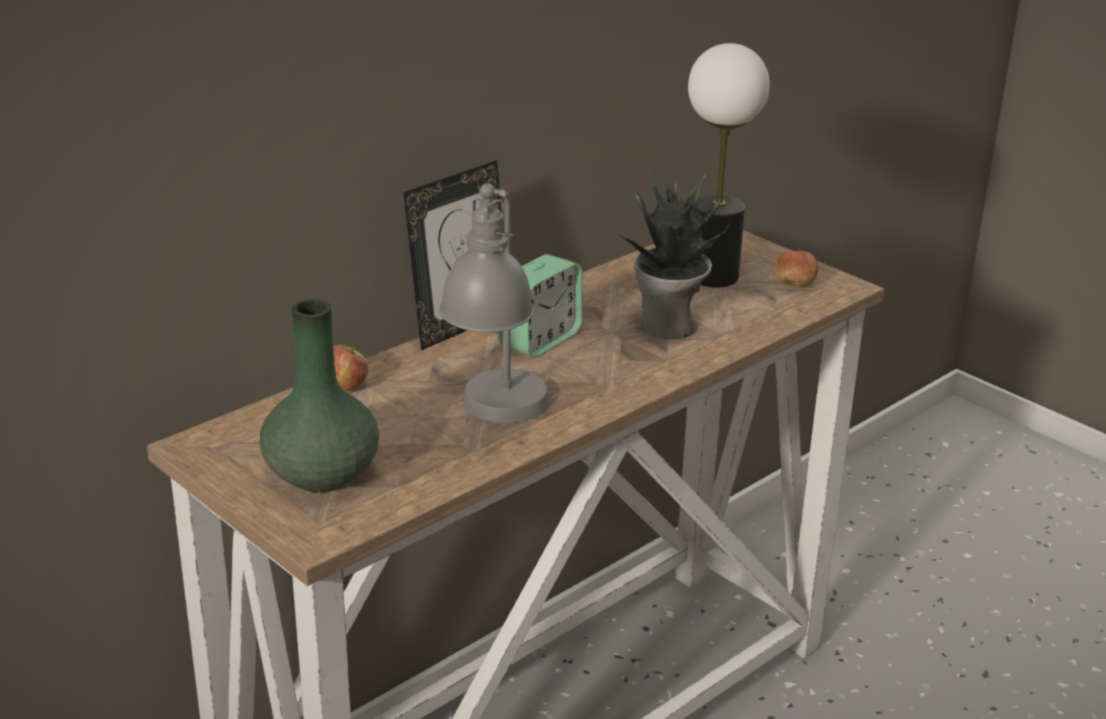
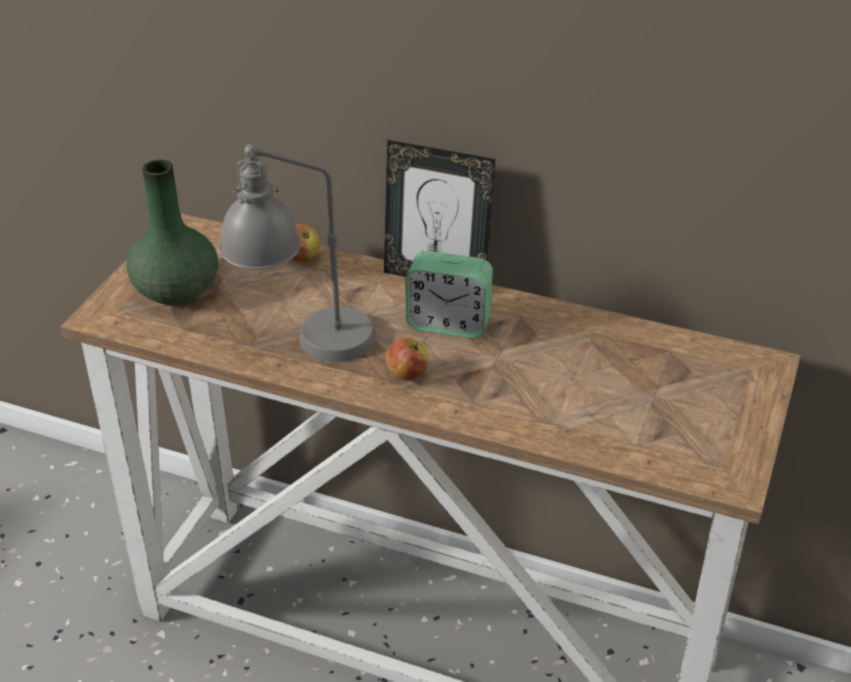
camera: 65 degrees right, 10 degrees up
potted plant [614,174,731,339] -> none
table lamp [688,43,770,288] -> none
apple [776,248,818,286] -> apple moved to [386,337,428,381]

